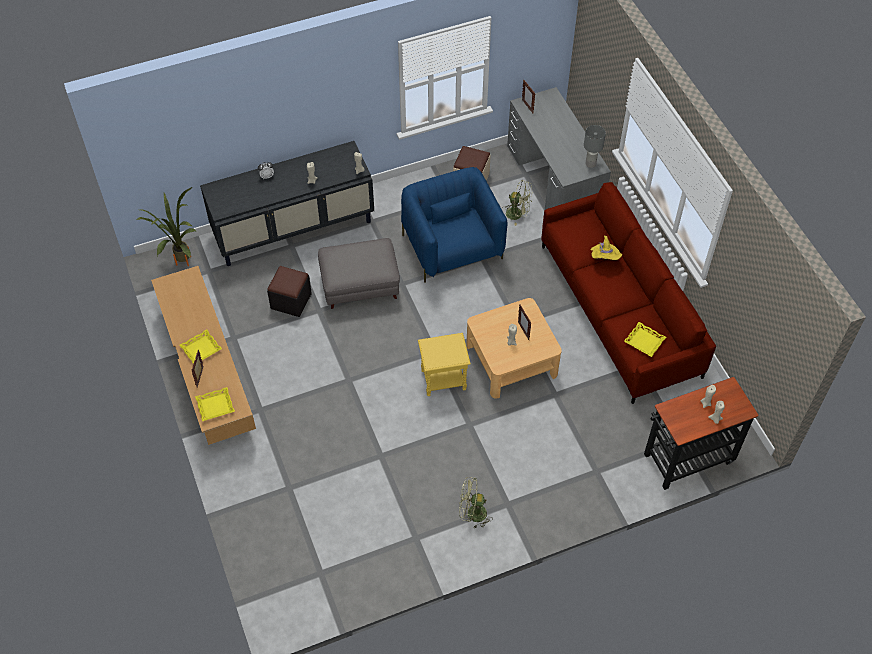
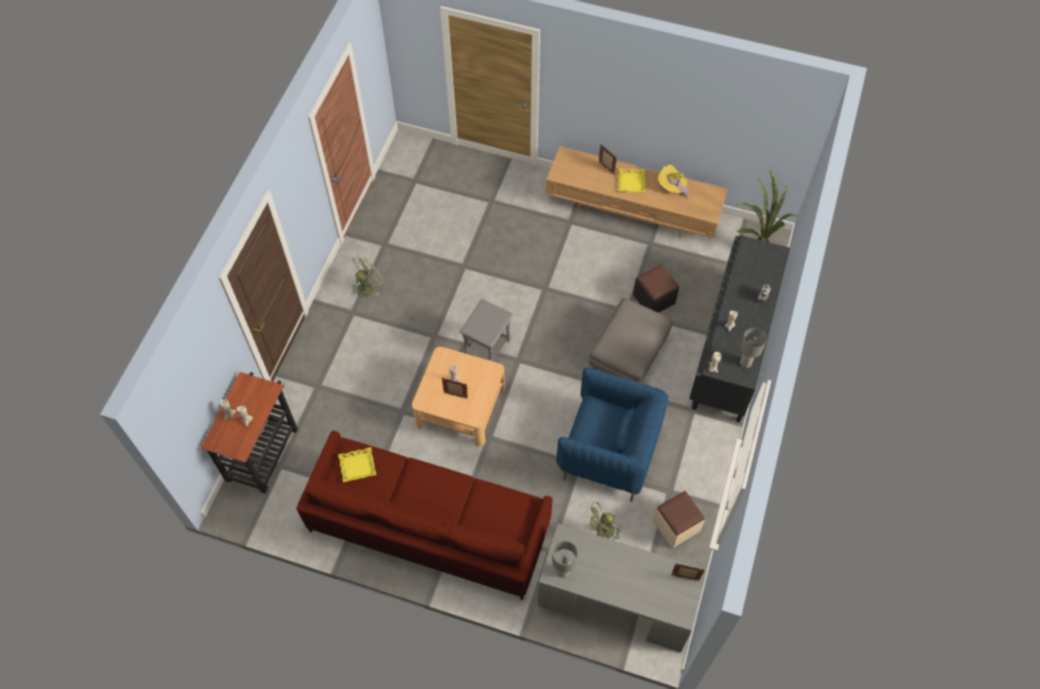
camera: 130 degrees right, 5 degrees up
yellow tray [195,387,235,421] -> none
yellow side table [418,333,471,396] -> grey side table [459,299,514,361]
yellow hat [590,235,622,260] -> yellow hat moved to [658,165,691,196]
none -> grey table lamp [740,328,767,368]

